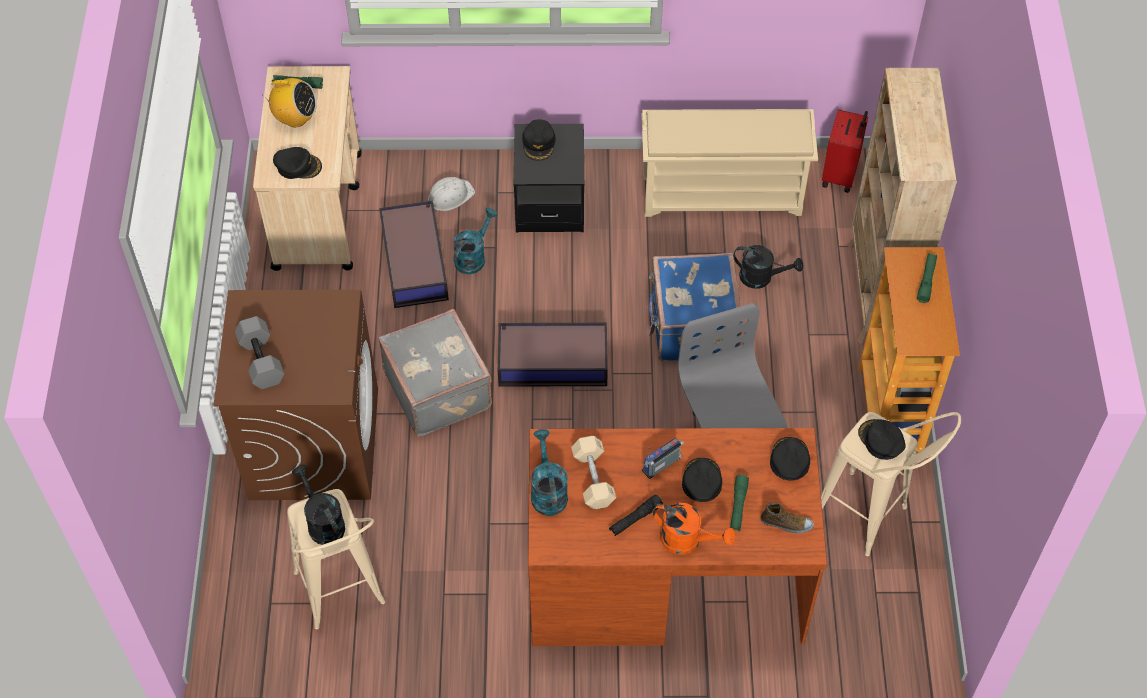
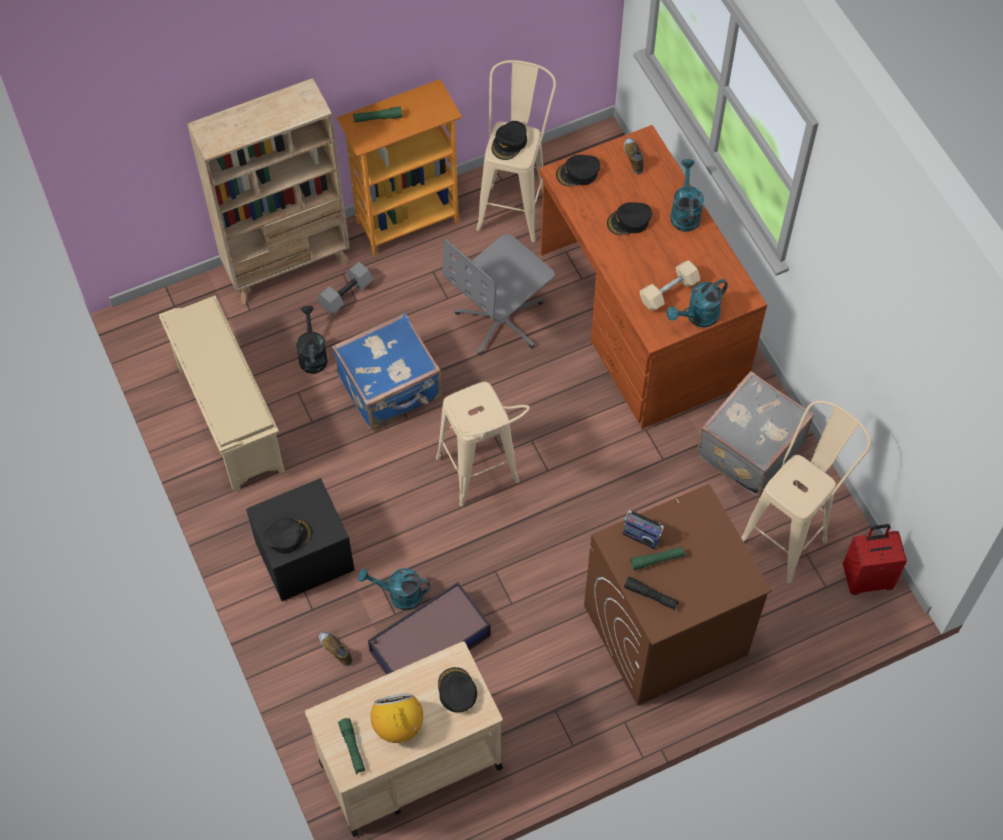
camera: 115 degrees left, 5 degrees up
grey dumbbell [235,316,284,390] -> grey dumbbell moved to [317,262,373,315]
black watering can [292,465,345,545] -> none
grey suitcase [379,309,492,437] -> grey suitcase moved to [697,371,814,496]
white hard hat [428,177,475,211] -> shoe [319,632,352,666]
storage box [498,323,608,387] -> beige stool [436,382,530,506]
black flashlight [609,494,663,536] -> black flashlight moved to [624,576,679,610]
radio [642,438,684,479] -> radio moved to [622,510,664,549]
orange watering can [653,503,736,555] -> turquoise watering can [670,159,704,232]
green flashlight [730,474,749,531] -> green flashlight moved to [630,547,686,570]
red suitcase [822,110,868,193] -> red suitcase moved to [843,524,907,595]

